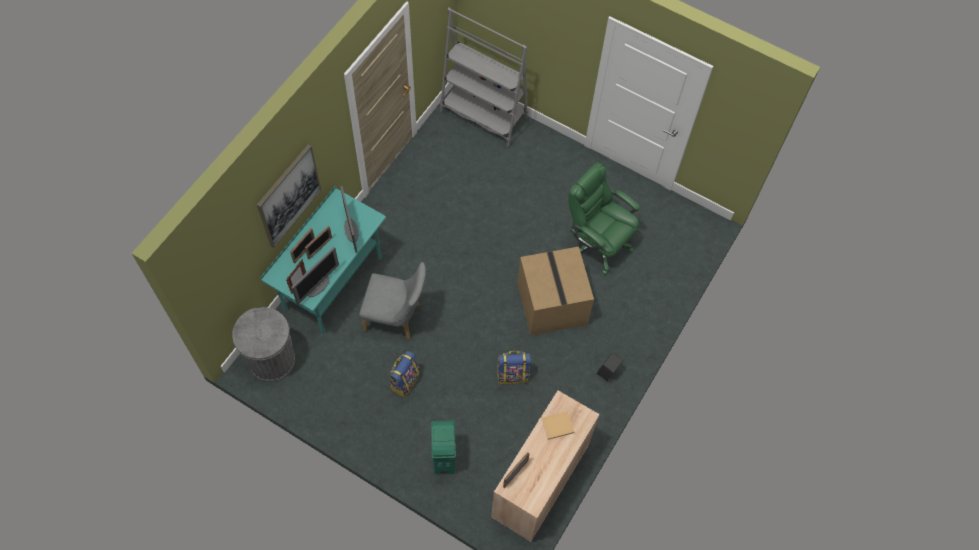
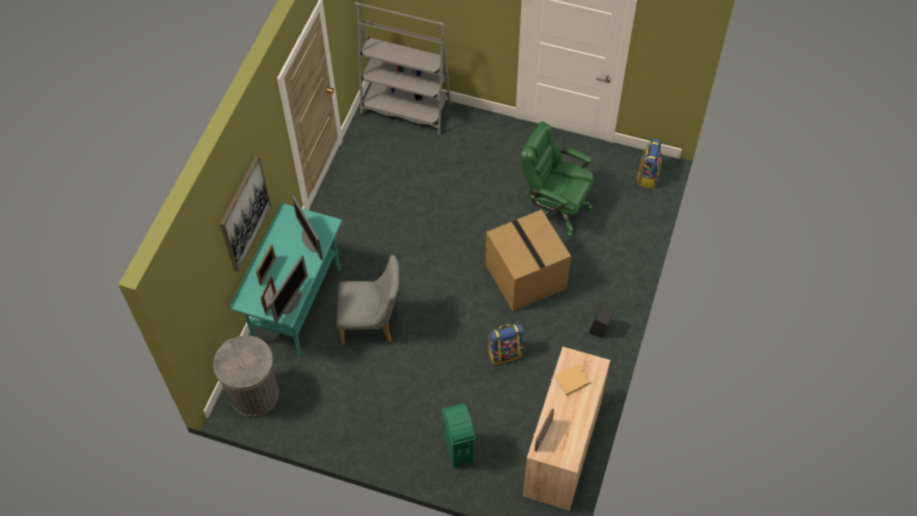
camera: 10 degrees left, 5 degrees down
picture frame [305,225,332,259] -> none
backpack [389,351,420,398] -> backpack moved to [636,139,662,189]

